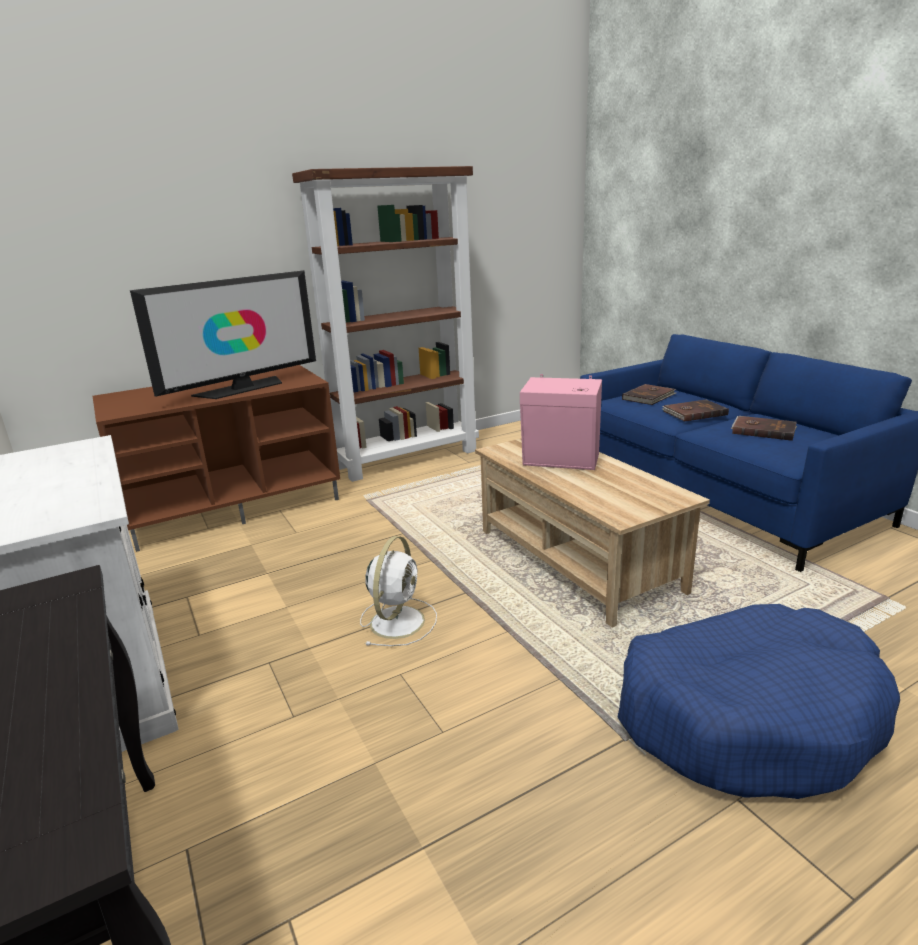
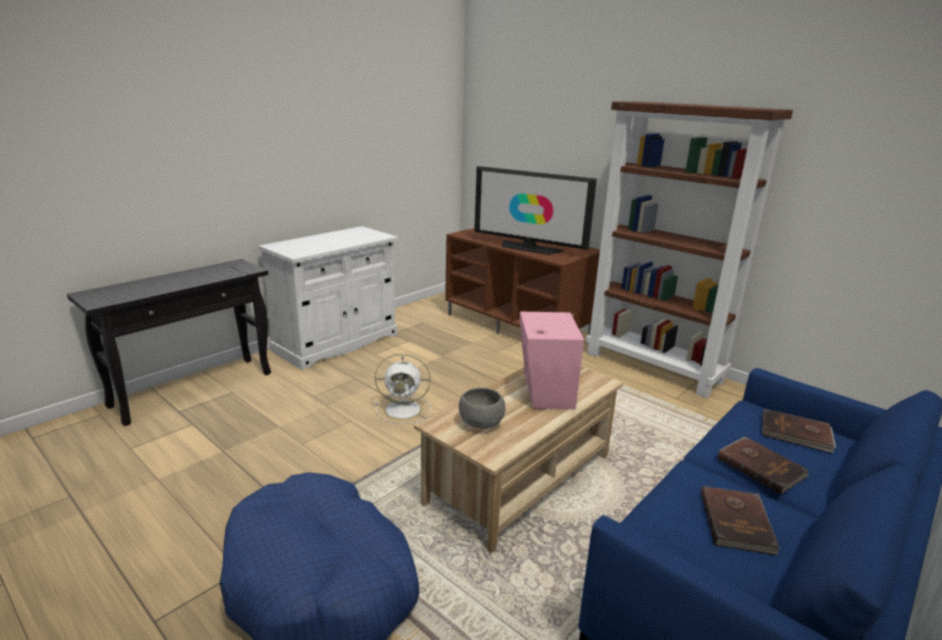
camera: 70 degrees right, 0 degrees up
none -> grey bowl [459,388,506,429]

